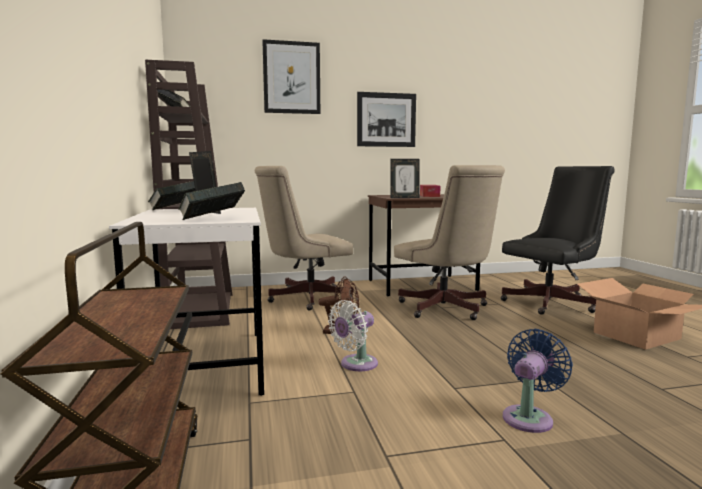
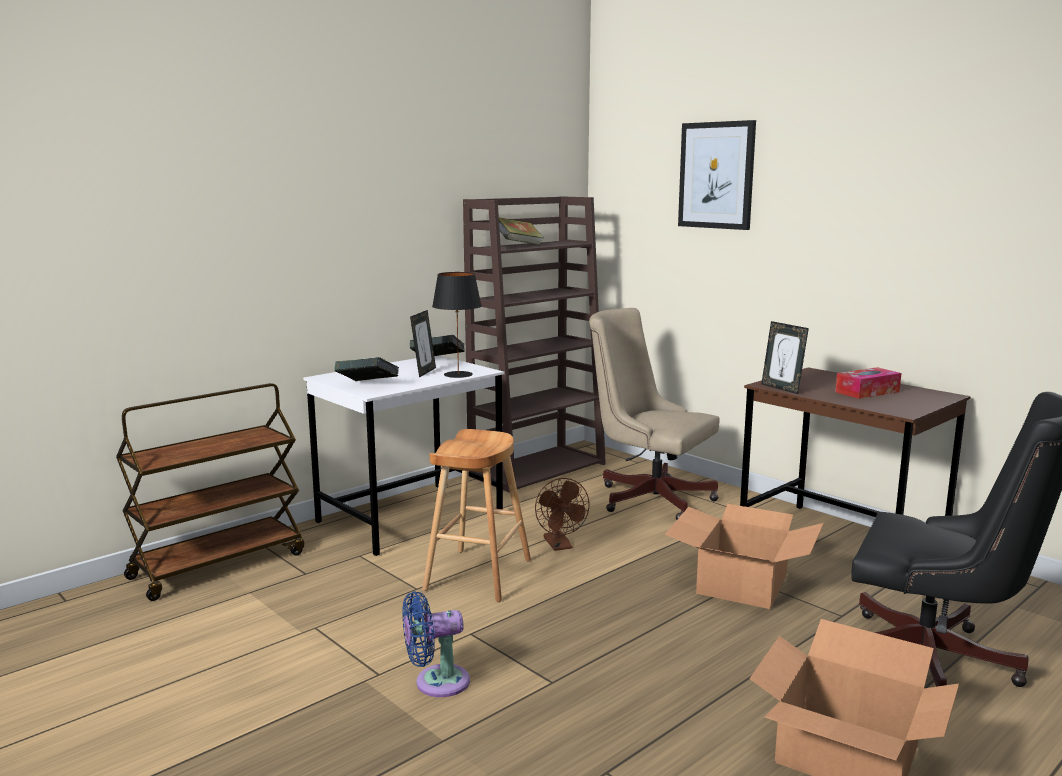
camera: 60 degrees right, 5 degrees up
white fan [328,300,378,371] -> brown stool [422,429,531,602]
picture [357,92,416,147] -> none
beige office chair [394,165,505,320] -> cardboard box [665,504,824,609]
blue fan [503,329,573,433] -> blue fan turned 150 degrees clockwise [402,591,470,697]
none -> black table lamp [432,272,482,378]

